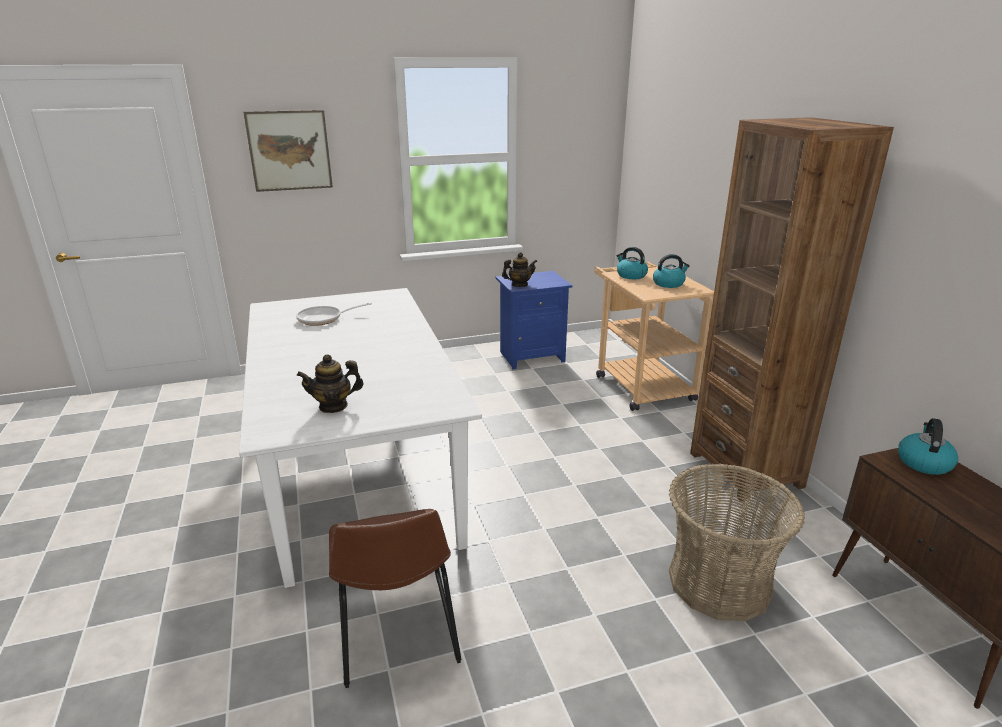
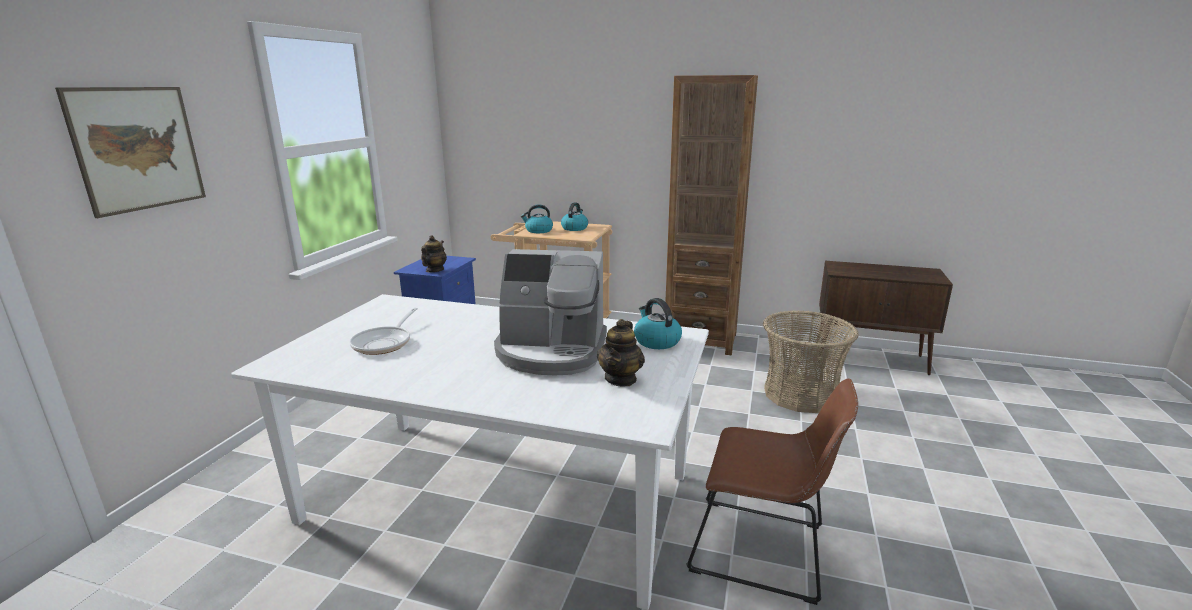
camera: 55 degrees left, 5 degrees down
kettle [898,418,958,475] -> kettle moved to [634,298,682,349]
none -> coffee machine [494,249,607,375]

